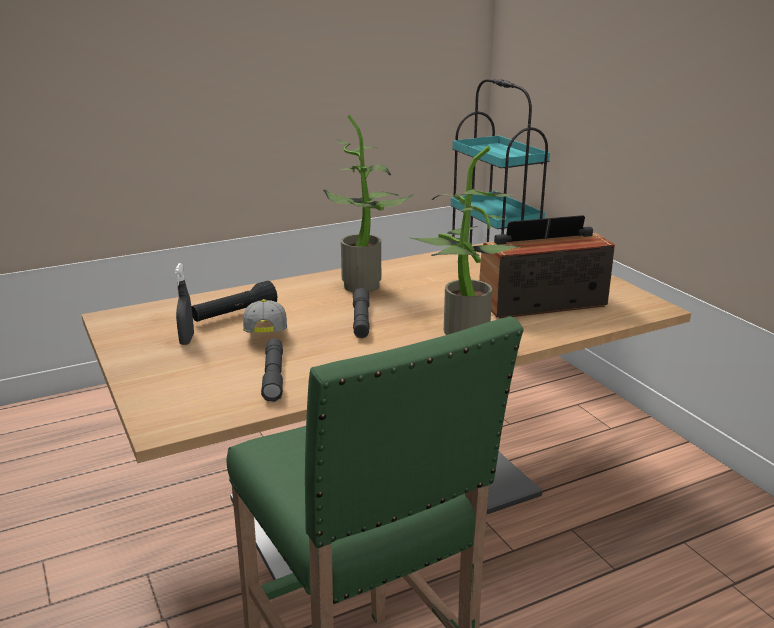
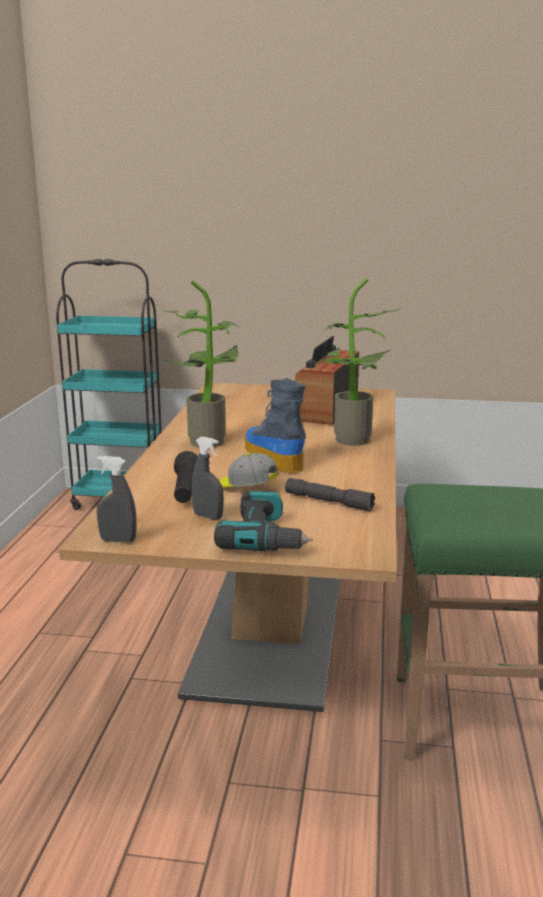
camera: 55 degrees left, 5 degrees down
grey flashlight [353,288,370,338] -> boot [245,378,306,473]
none -> grey spray bottle [97,456,137,542]
none -> power drill [214,490,313,551]

